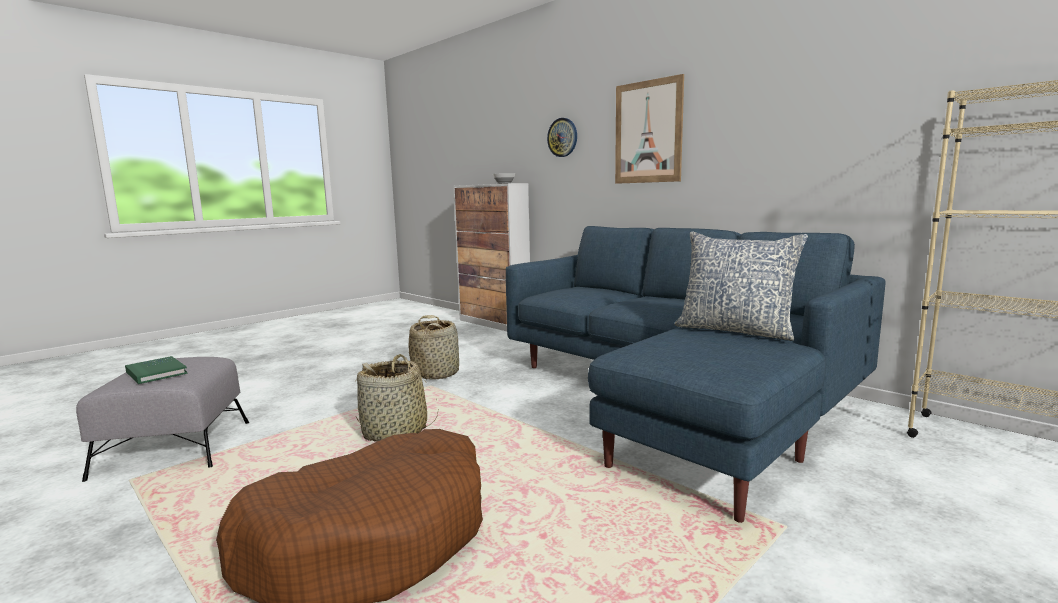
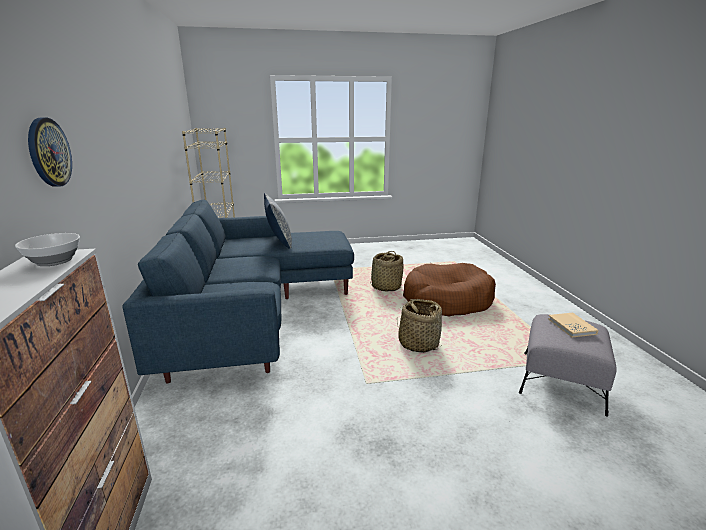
camera: 145 degrees left, 10 degrees up
green book [125,356,188,384] -> beige book [548,313,598,337]
basket [409,315,459,380] -> basket moved to [370,251,403,291]
picture [615,74,684,184] -> none

